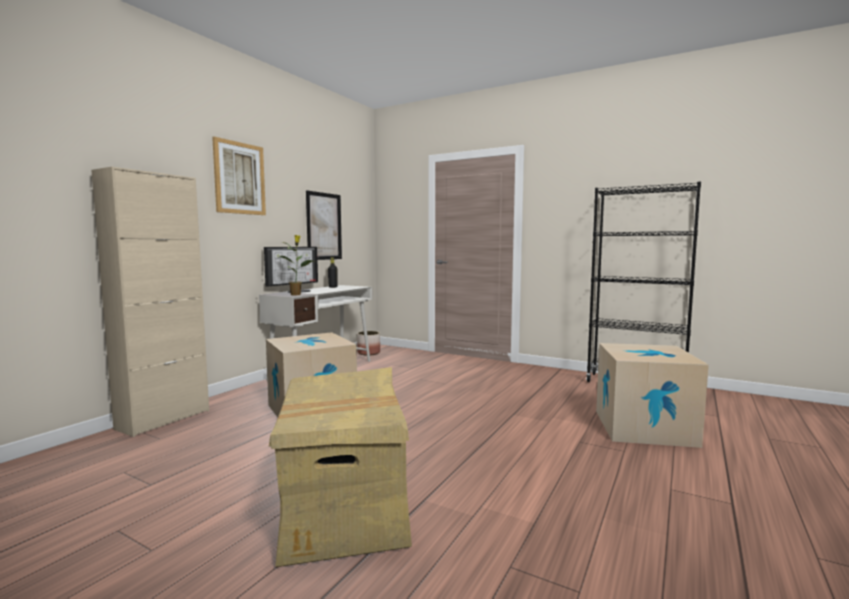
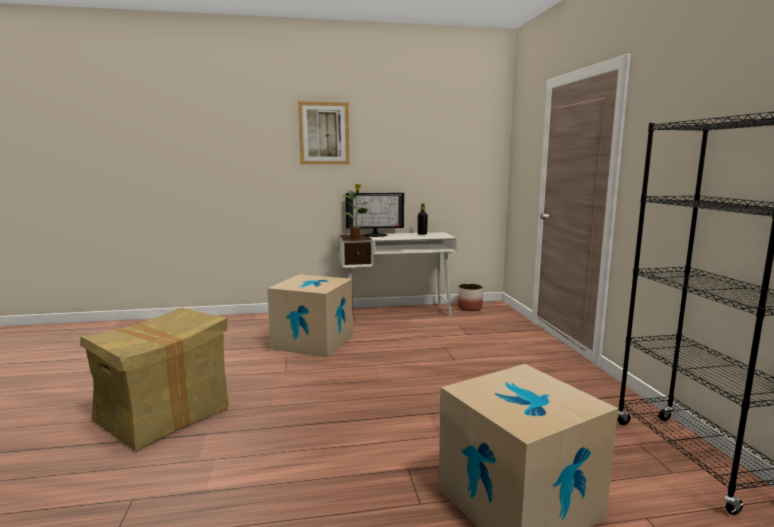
camera: 50 degrees right, 5 degrees up
beige cabinet [91,167,209,437] -> none
picture [306,190,342,260] -> none

